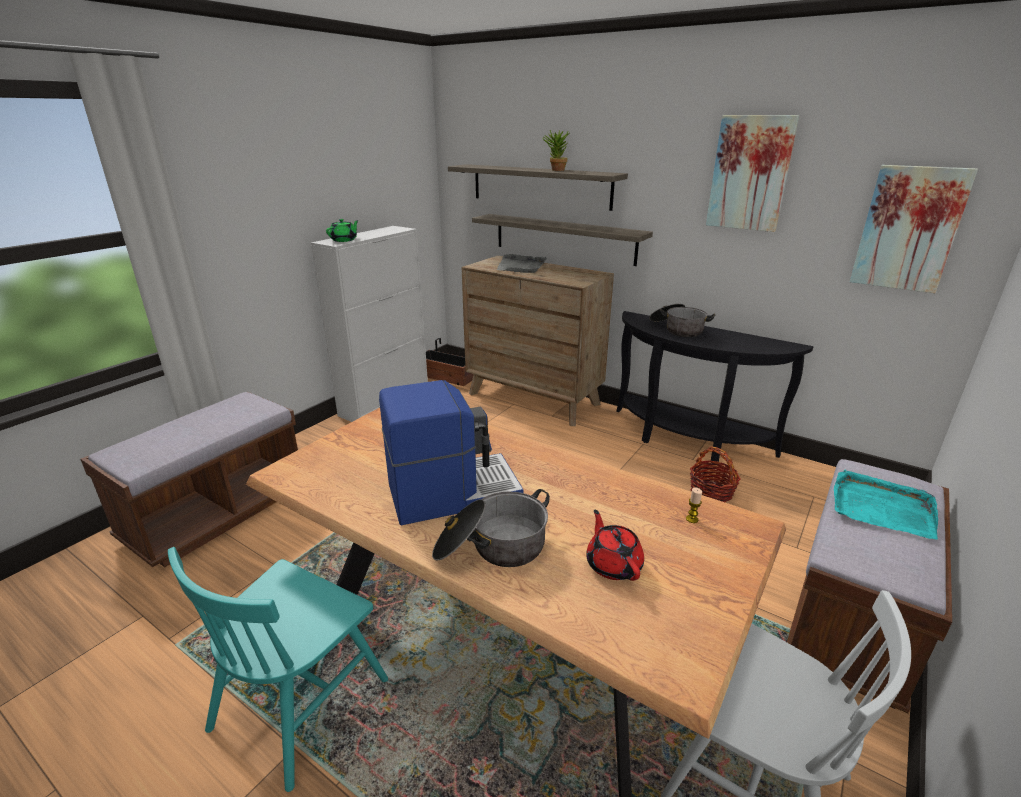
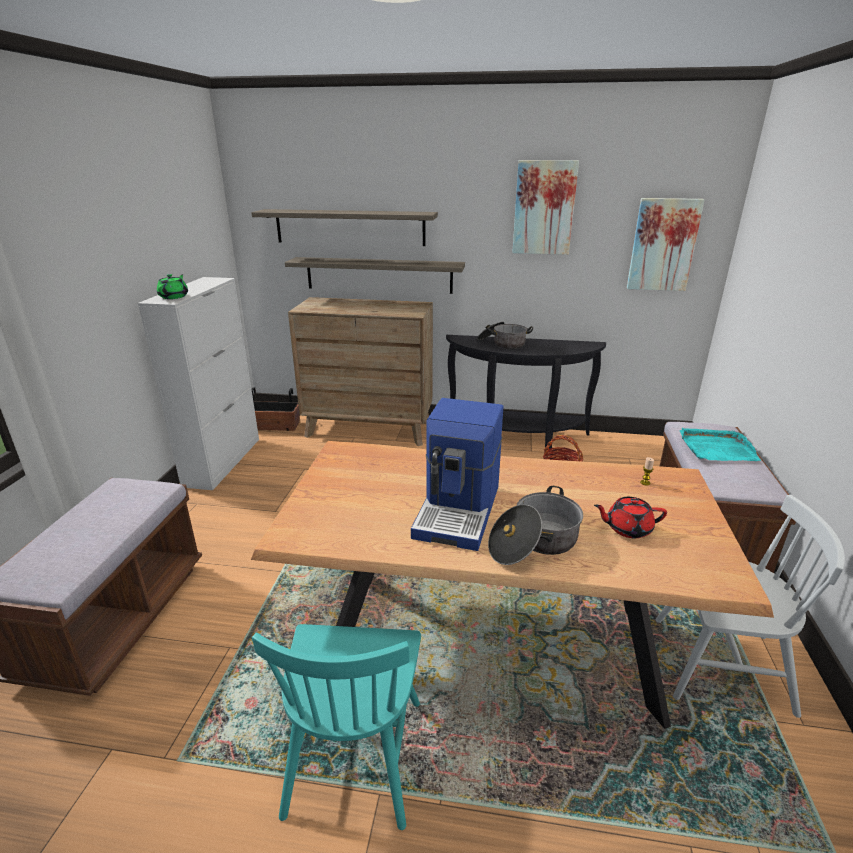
camera: 25 degrees left, 0 degrees up
coffee machine [379,380,523,525] -> coffee machine turned 150 degrees clockwise [411,398,504,551]
grey tray [497,254,547,273] -> none
potted plant [542,130,569,171] -> none
red teapot [586,510,644,581] -> red teapot turned 45 degrees counterclockwise [594,497,667,538]

